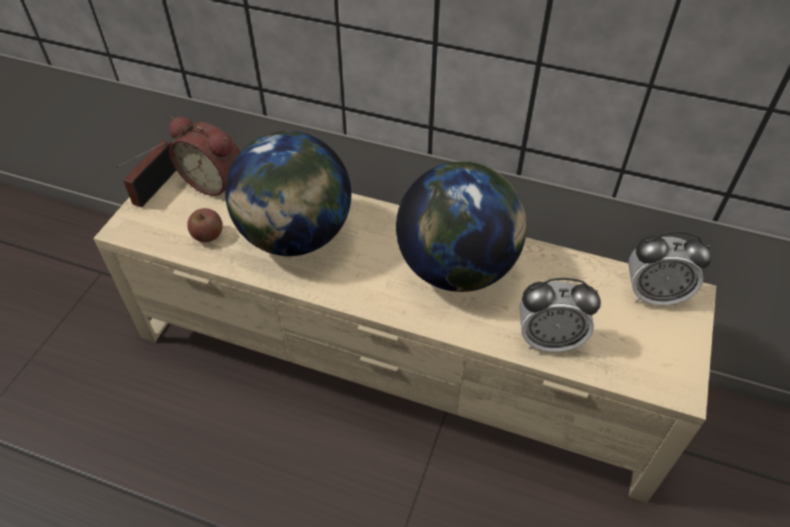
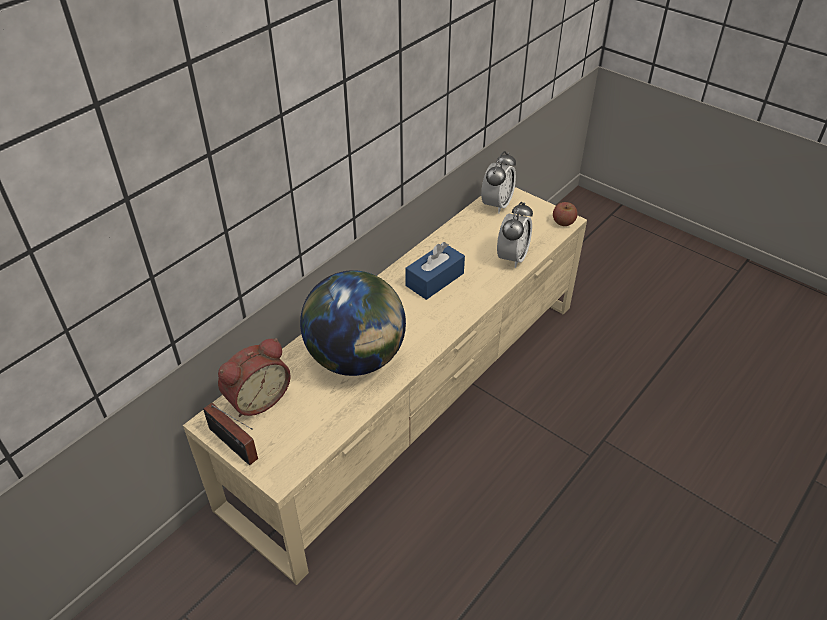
camera: 70 degrees left, 5 degrees down
apple [187,208,223,242] -> apple moved to [553,202,577,226]
globe [396,161,527,292] -> blue tissue box [405,242,465,300]

